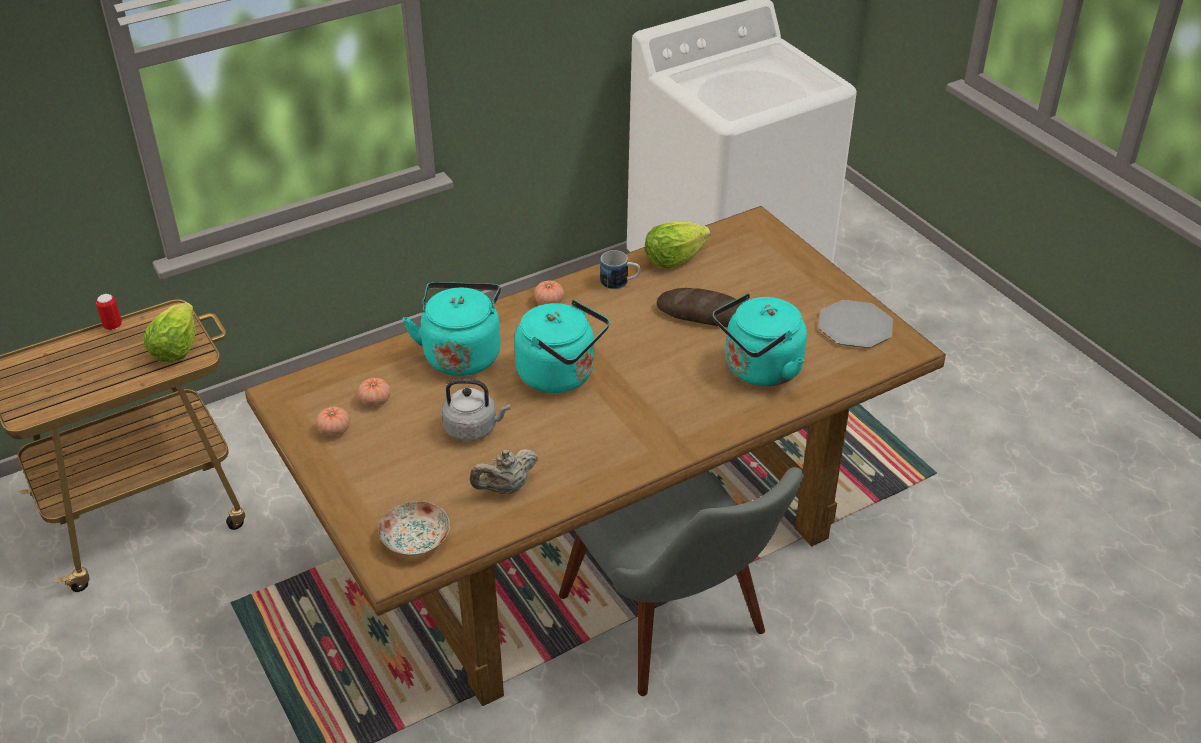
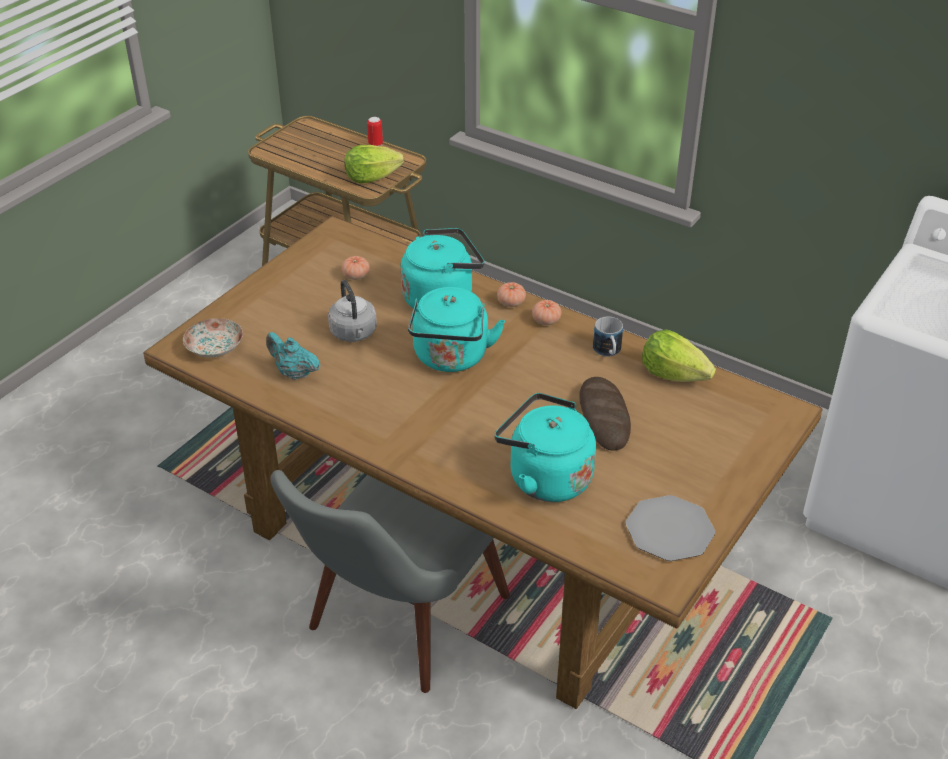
camera: 65 degrees right, 0 degrees up
tomato [316,407,350,436] -> tomato moved to [497,282,526,307]
beige teapot [470,449,538,494] -> turquoise teapot [266,332,321,380]

